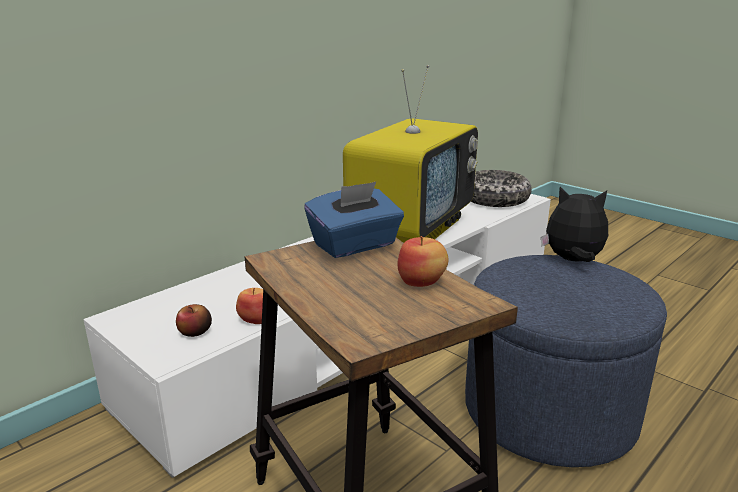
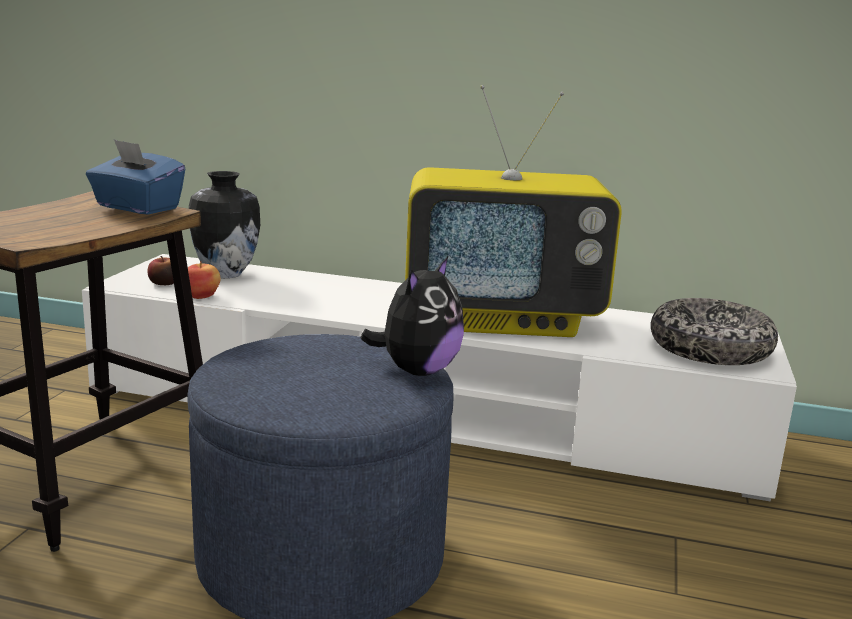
camera: 60 degrees right, 5 degrees down
apple [397,236,448,287] -> none
plush toy [541,187,608,262] -> plush toy turned 45 degrees clockwise [360,257,464,376]
none -> vase [189,171,260,278]

